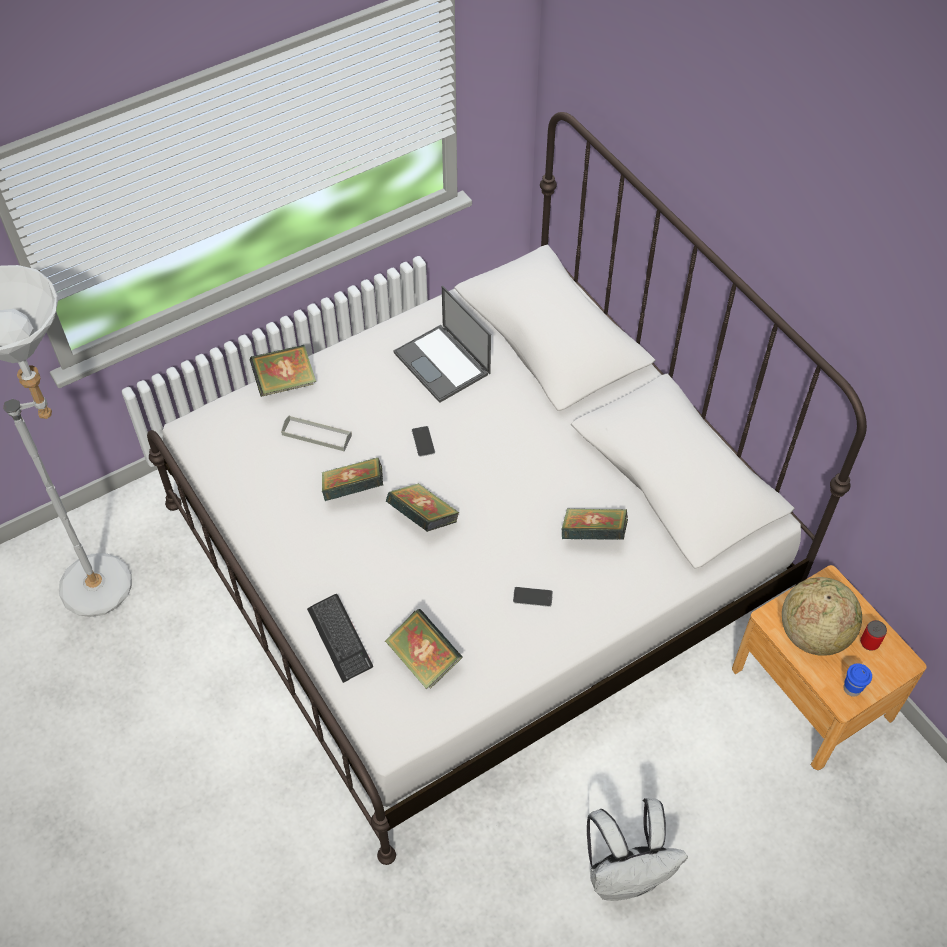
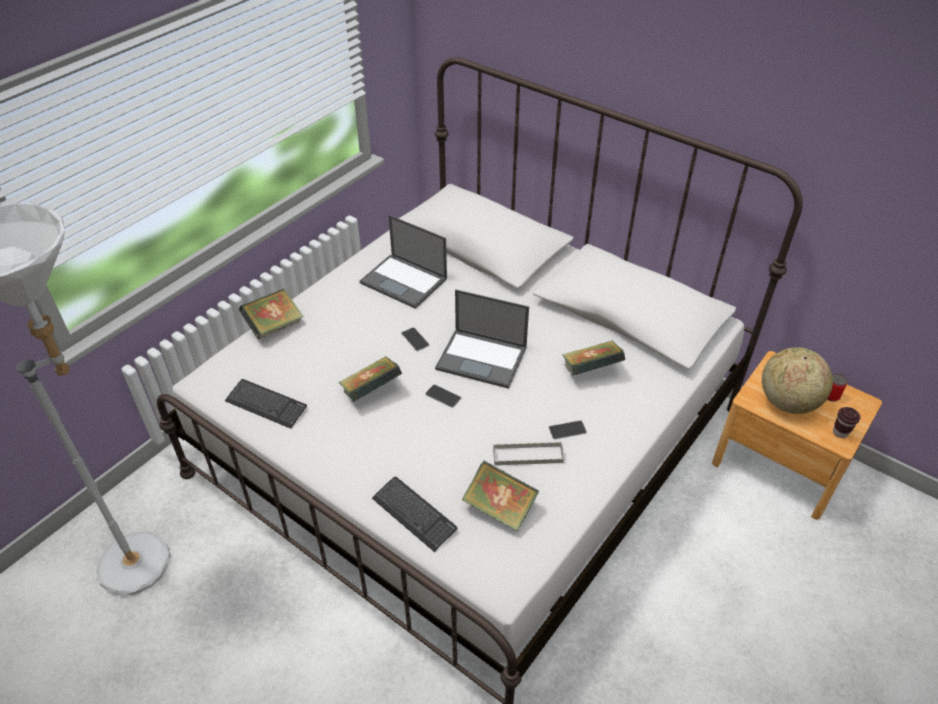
camera: 20 degrees left, 10 degrees down
grey tray [281,415,352,451] -> grey tray moved to [493,442,564,465]
book [386,483,460,532] -> phone [425,385,461,408]
white backpack [587,798,688,901] -> none
blue cup [843,663,872,697] -> brown cup [833,407,861,438]
none -> keyboard [225,379,307,429]
none -> laptop [435,289,529,389]

